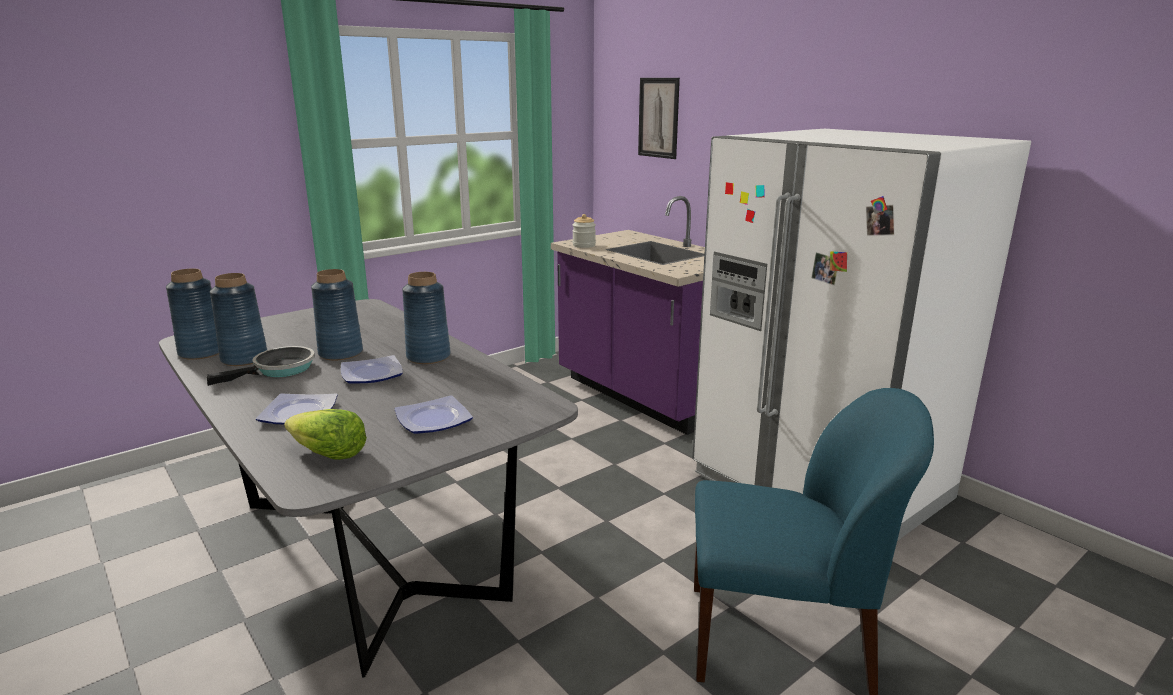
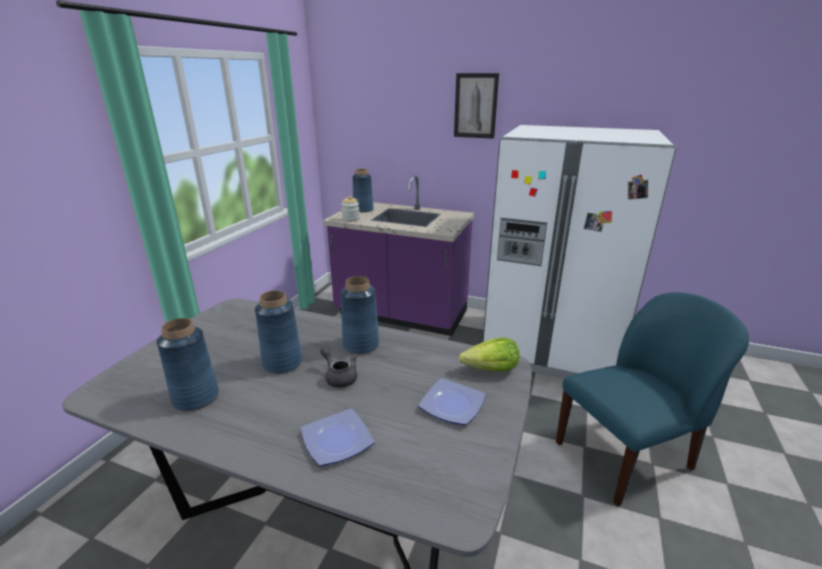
camera: 30 degrees left, 5 degrees up
blue vase [166,269,219,360] -> blue vase moved to [352,169,374,212]
frying pan [207,346,315,386] -> none
lettuce [284,409,367,460] -> lettuce moved to [459,338,520,371]
plate [341,355,403,384] -> grey teapot [320,346,357,388]
picture [638,78,680,159] -> picture moved to [454,73,499,139]

